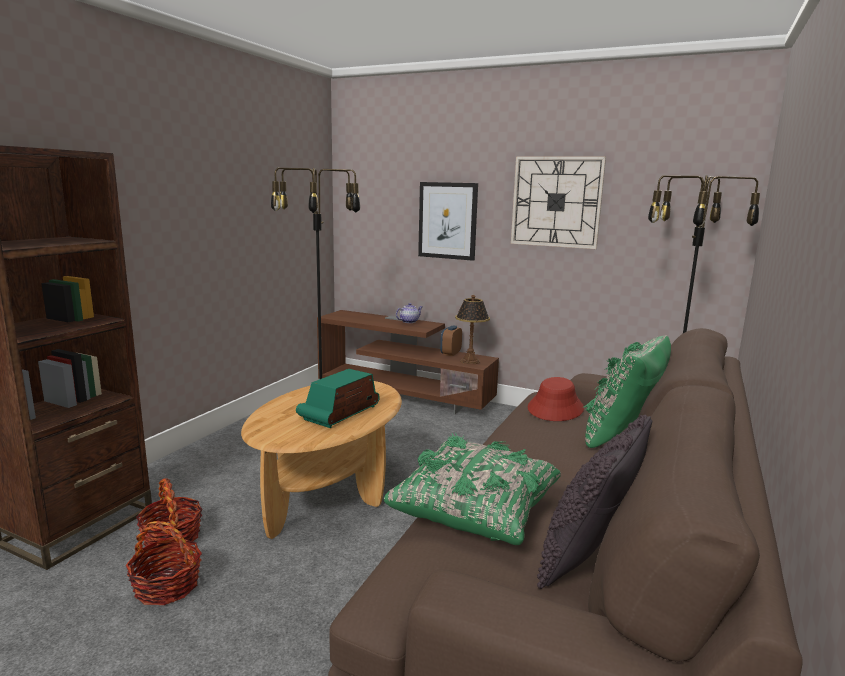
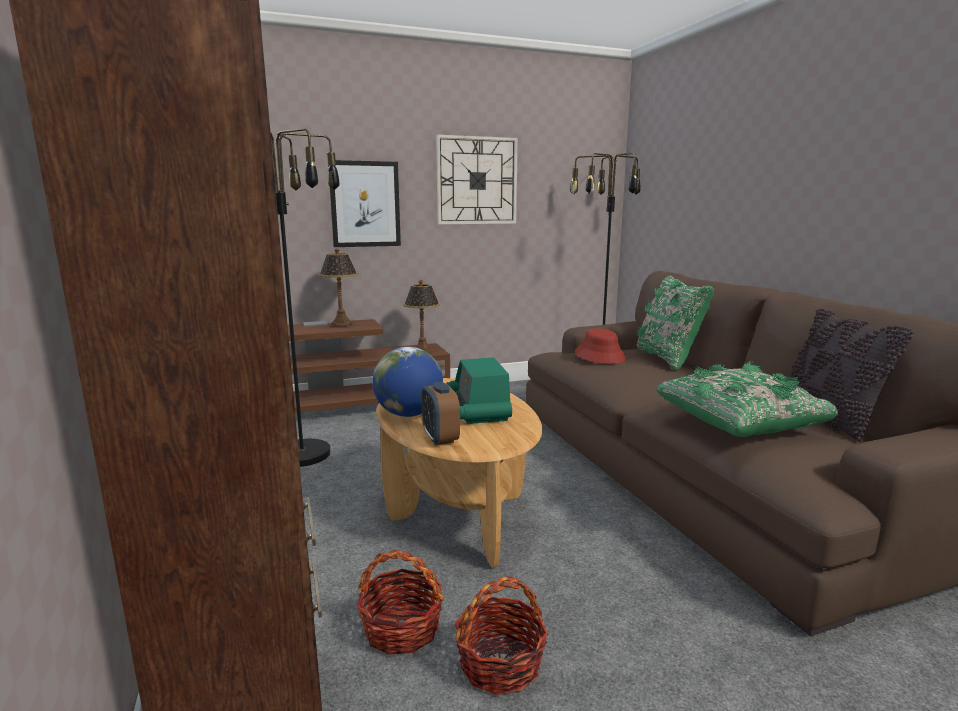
camera: 45 degrees left, 0 degrees up
teapot [396,303,423,323] -> table lamp [319,248,358,326]
alarm clock [440,325,462,356] -> alarm clock moved to [422,382,460,445]
none -> globe [372,347,443,417]

